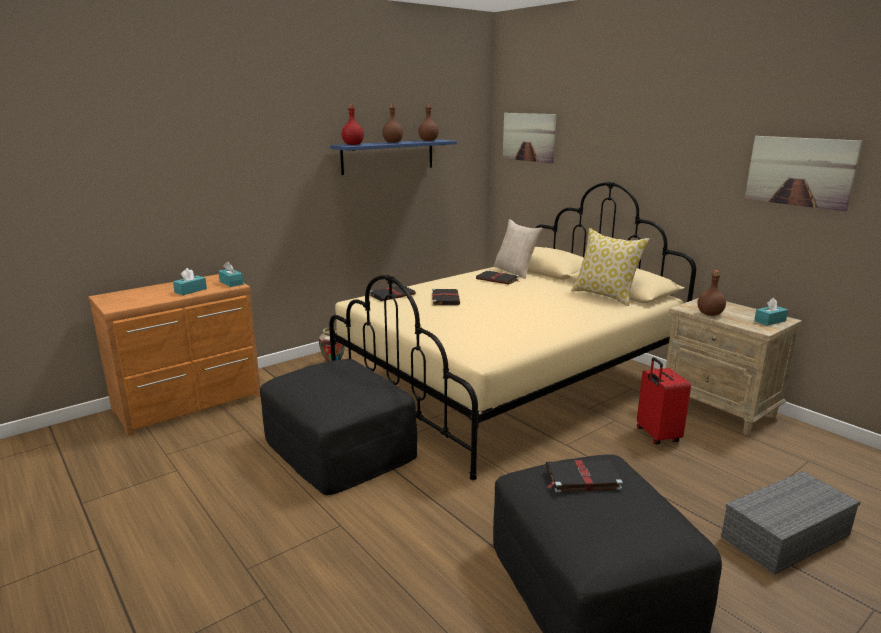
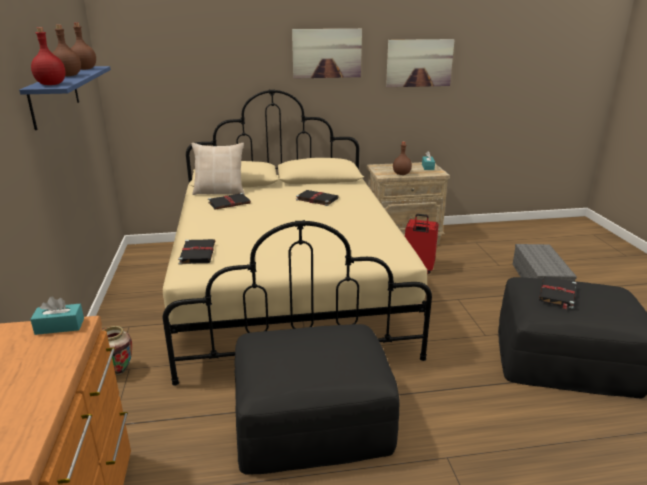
camera: 60 degrees left, 5 degrees up
turquoise tissue box [173,268,207,295] -> none
black book [432,289,460,306] -> black book moved to [296,190,339,206]
picture [503,113,556,163] -> picture moved to [292,29,362,79]
pillow [571,228,649,306] -> none

